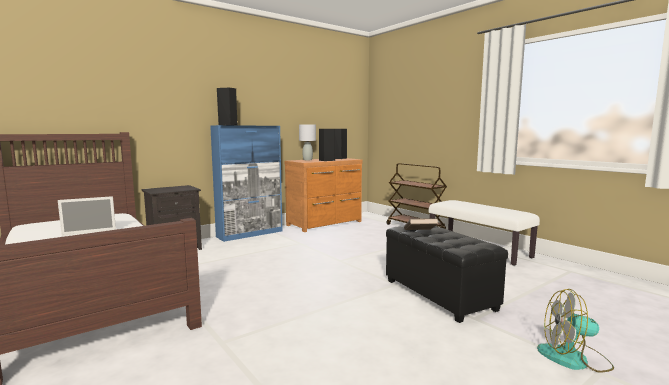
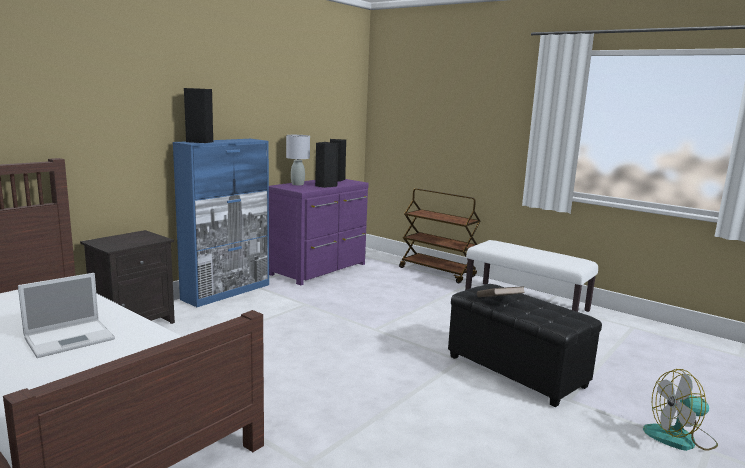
camera: 15 degrees left, 5 degrees up
brown dresser [285,158,362,232] -> purple dresser [269,179,369,285]

